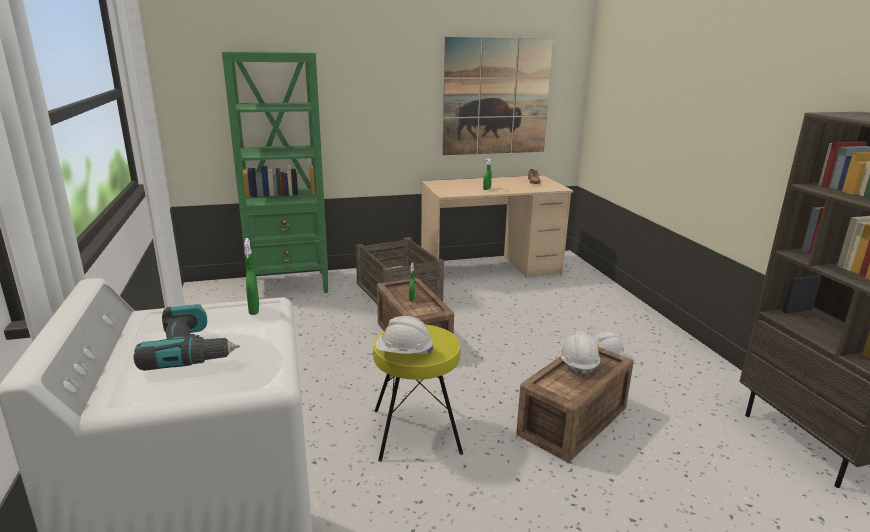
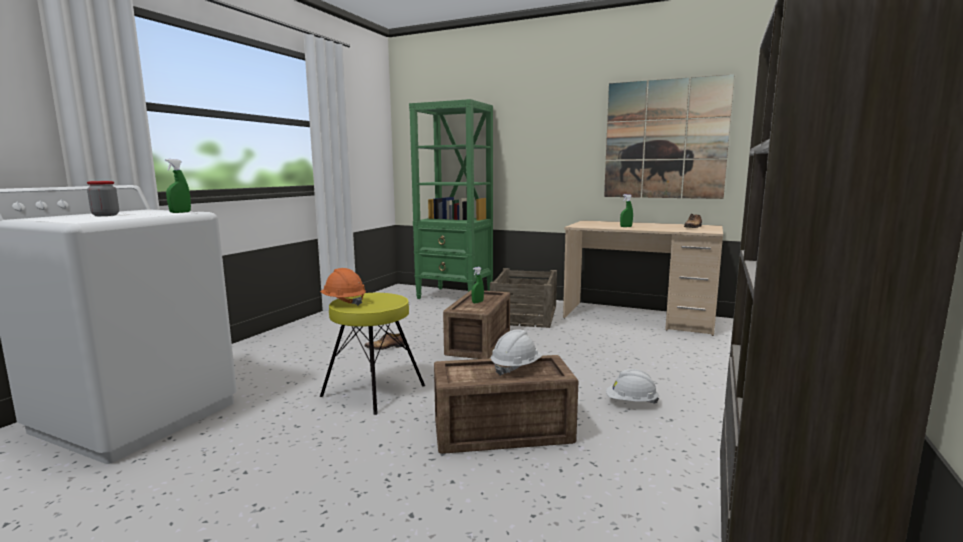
camera: 40 degrees right, 10 degrees down
power drill [134,304,240,371] -> jar [87,181,119,216]
white hard hat [375,316,434,354] -> orange hard hat [320,268,366,306]
none -> shoe [364,332,405,350]

